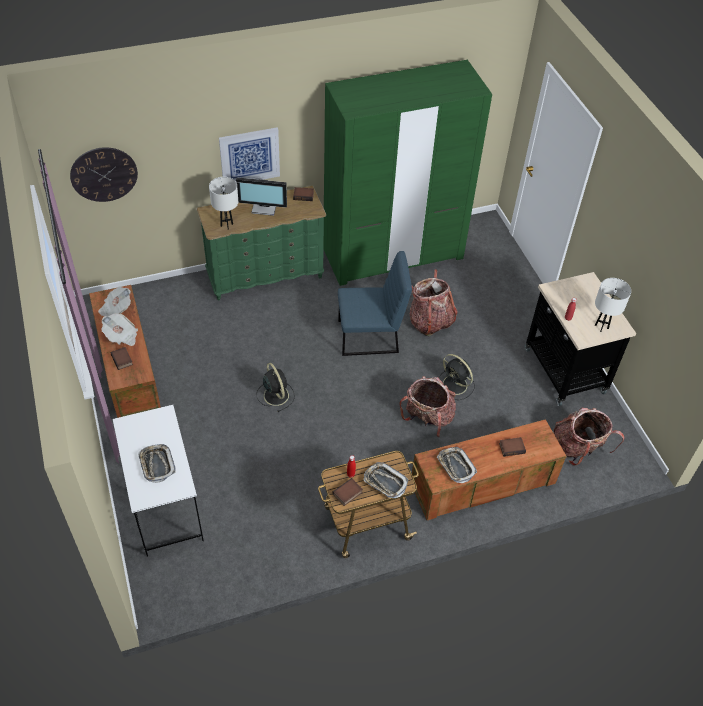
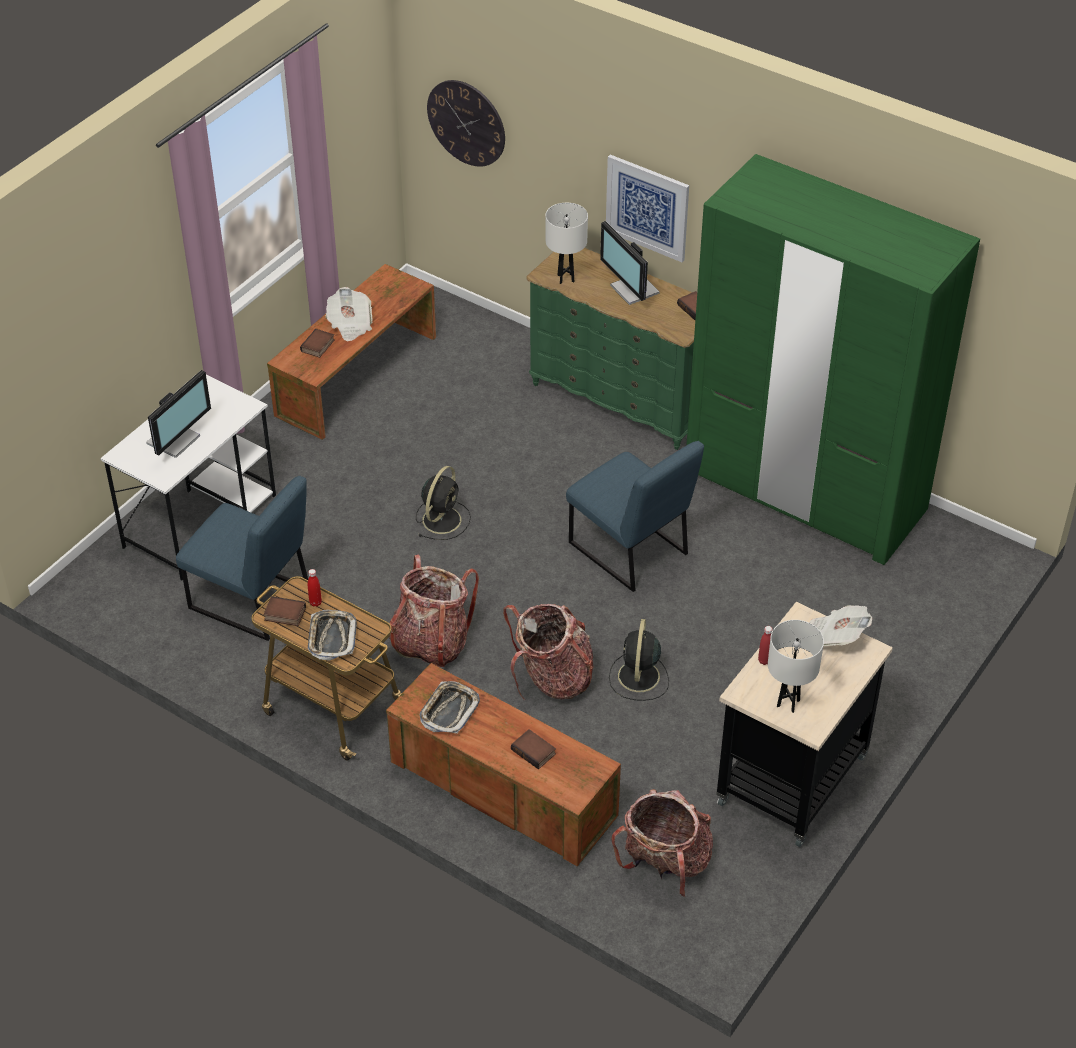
camera: 55 degrees right, 5 degrees down
newspaper [98,286,131,316] -> newspaper moved to [809,605,872,646]
tray [138,444,176,483] -> monitor [146,370,211,458]
backpack [410,269,458,336] -> backpack moved to [389,555,479,667]
none -> blue chair [176,475,308,641]

